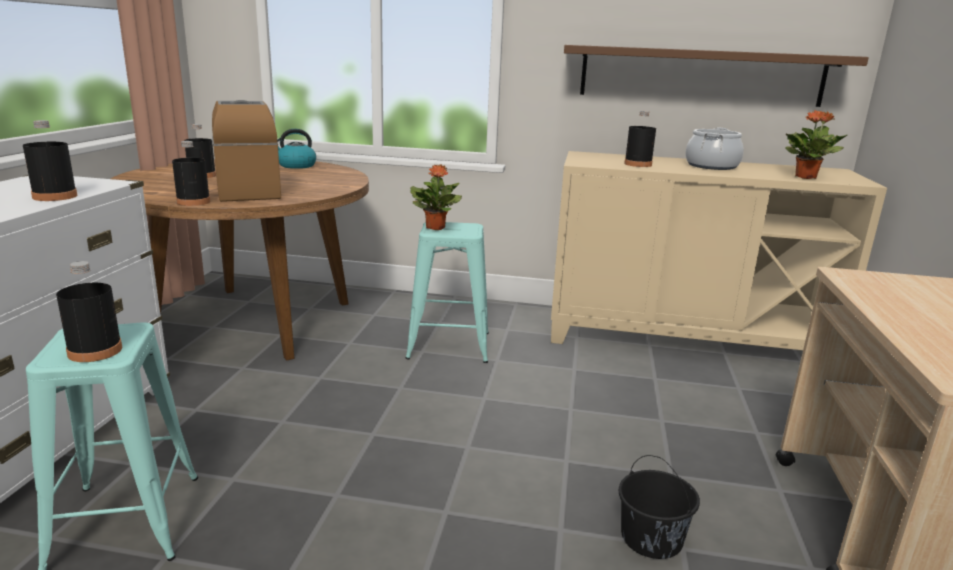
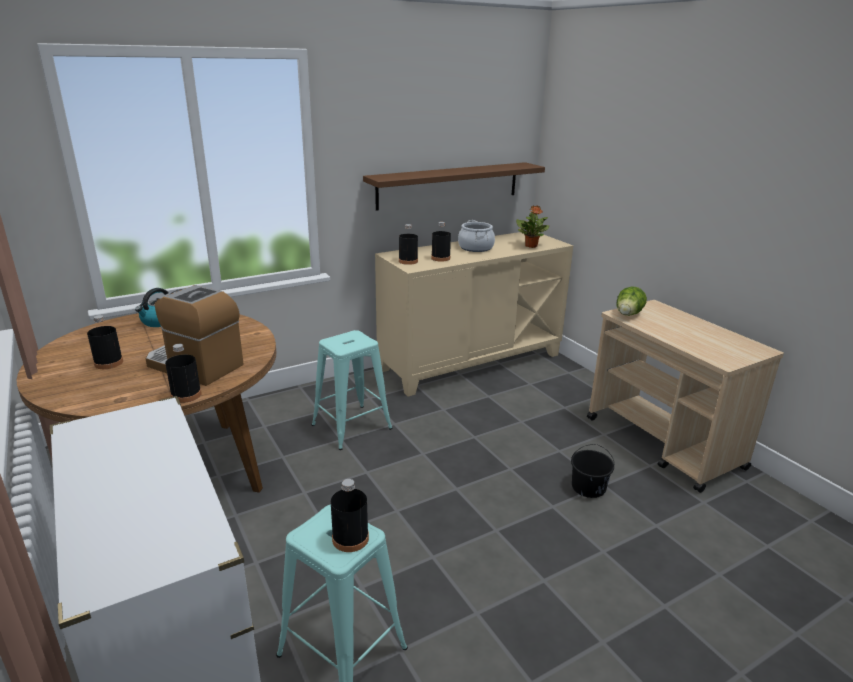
camera: 40 degrees left, 5 degrees up
black bottle [23,120,77,201] -> black bottle moved to [399,224,418,265]
potted plant [410,164,462,230] -> none
none -> lettuce [617,286,647,316]

